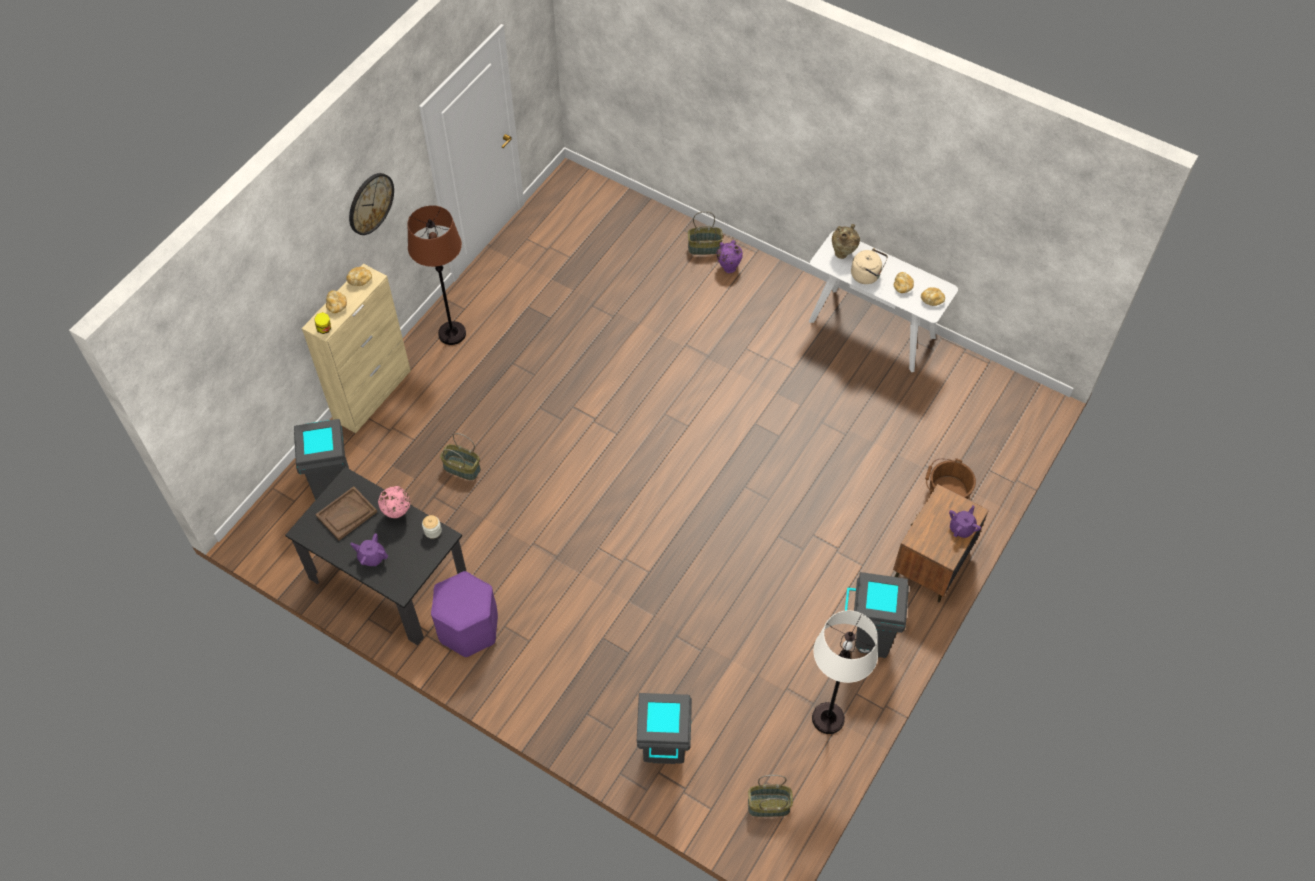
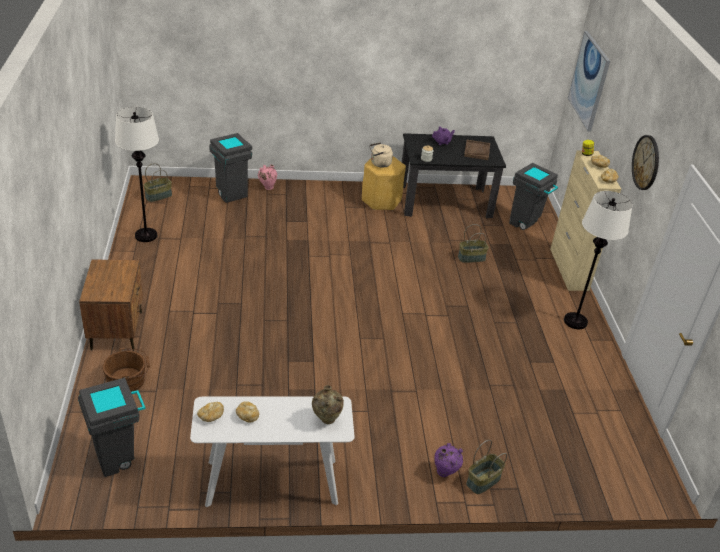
camera: 140 degrees right, 20 degrees down
pink vase [378,486,411,518] -> pink vase moved to [258,165,277,190]
brown floor lamp [407,205,466,345] -> white floor lamp [564,191,633,329]
purple stool [431,571,498,657] -> yellow stool [362,157,406,210]
grey trash can [845,572,909,658] -> grey trash can moved to [78,378,146,477]
beige kettle [851,248,888,284] -> beige kettle moved to [369,142,393,168]
purple teapot [949,505,981,538] -> none
none -> picture [568,31,610,132]

